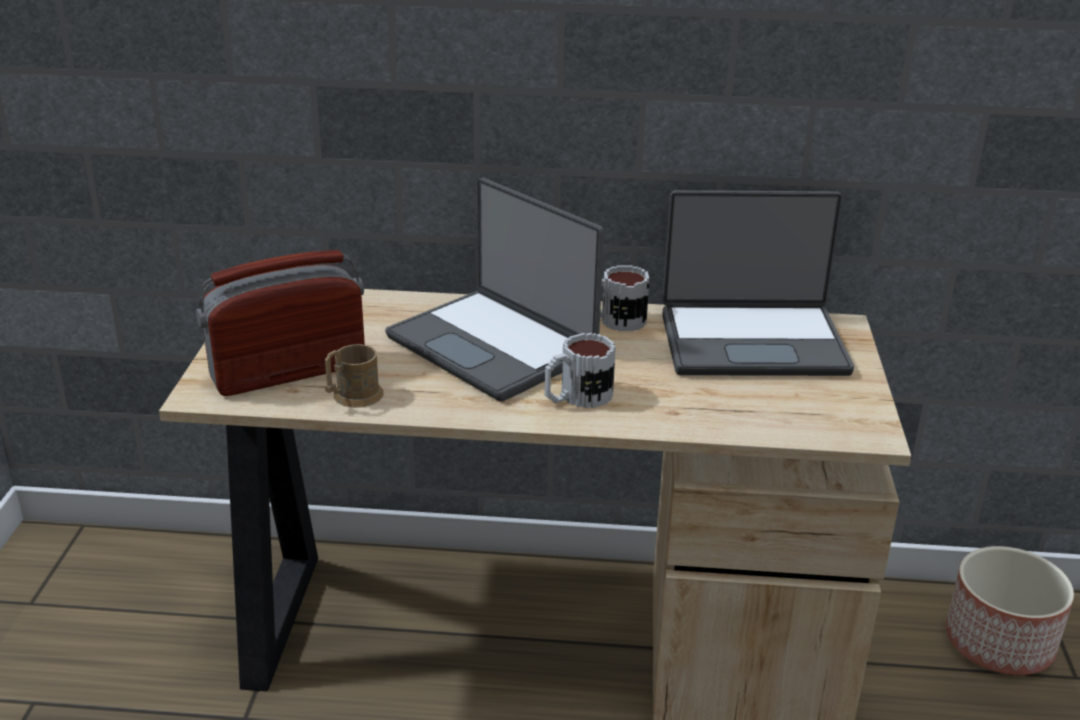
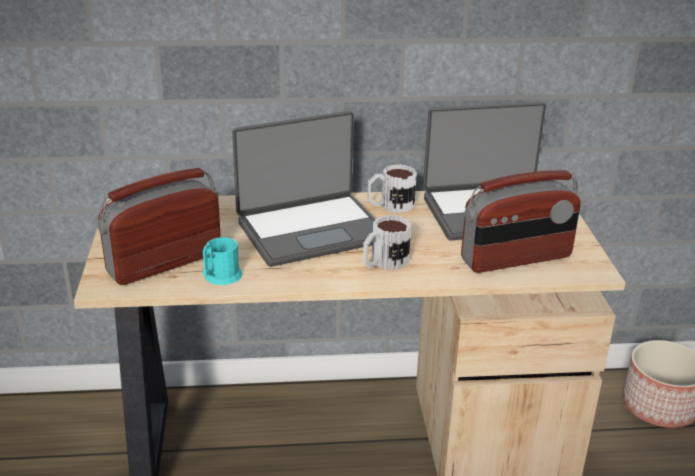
camera: 10 degrees left, 0 degrees up
brown mug [325,344,384,408] -> turquoise mug [202,237,242,285]
laptop [385,178,604,402] -> laptop turned 60 degrees counterclockwise [232,111,375,267]
none -> radio [461,170,581,273]

